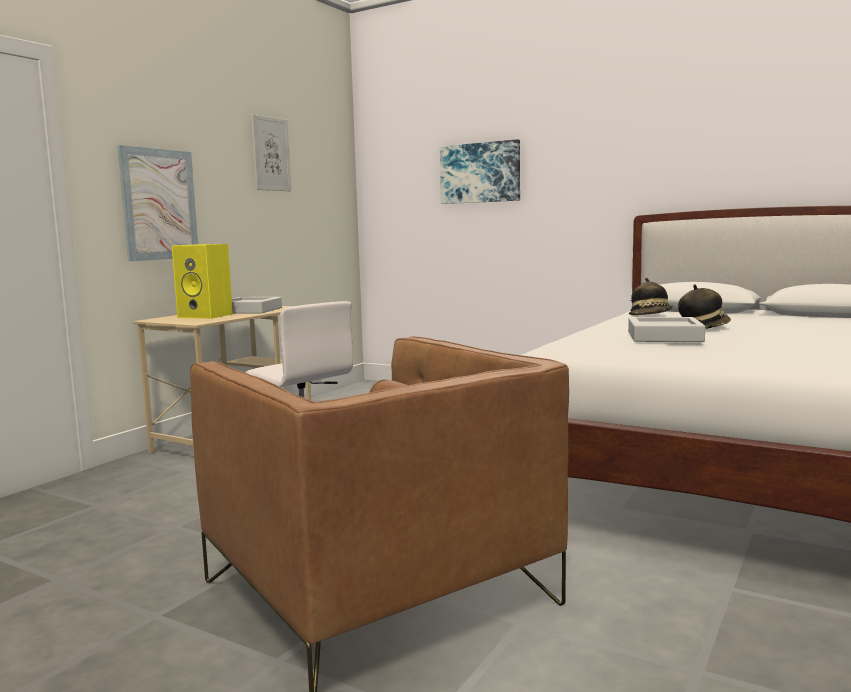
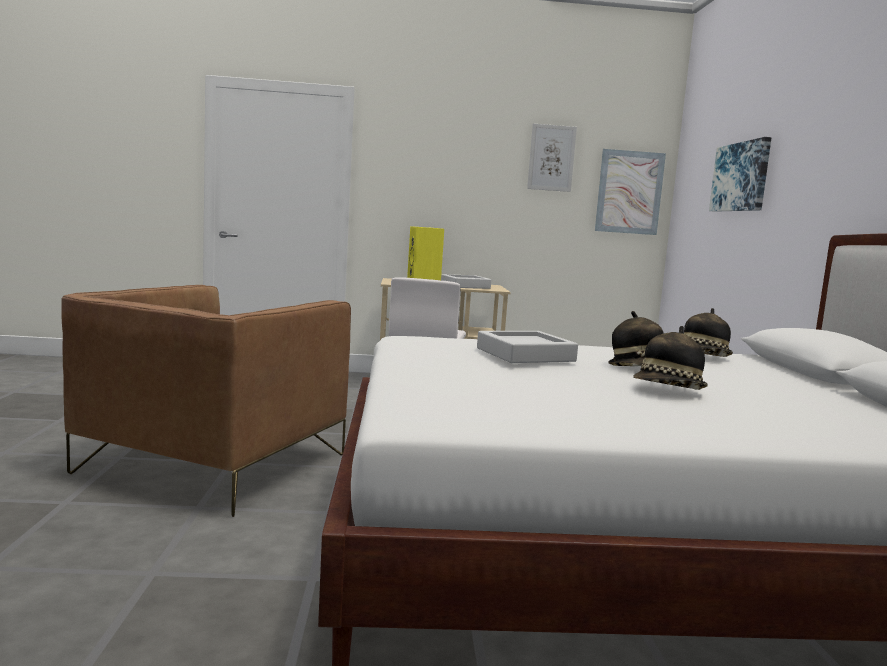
camera: 55 degrees right, 0 degrees up
picture [118,145,198,261] -> picture moved to [595,149,666,235]
none -> hat [633,326,708,390]

